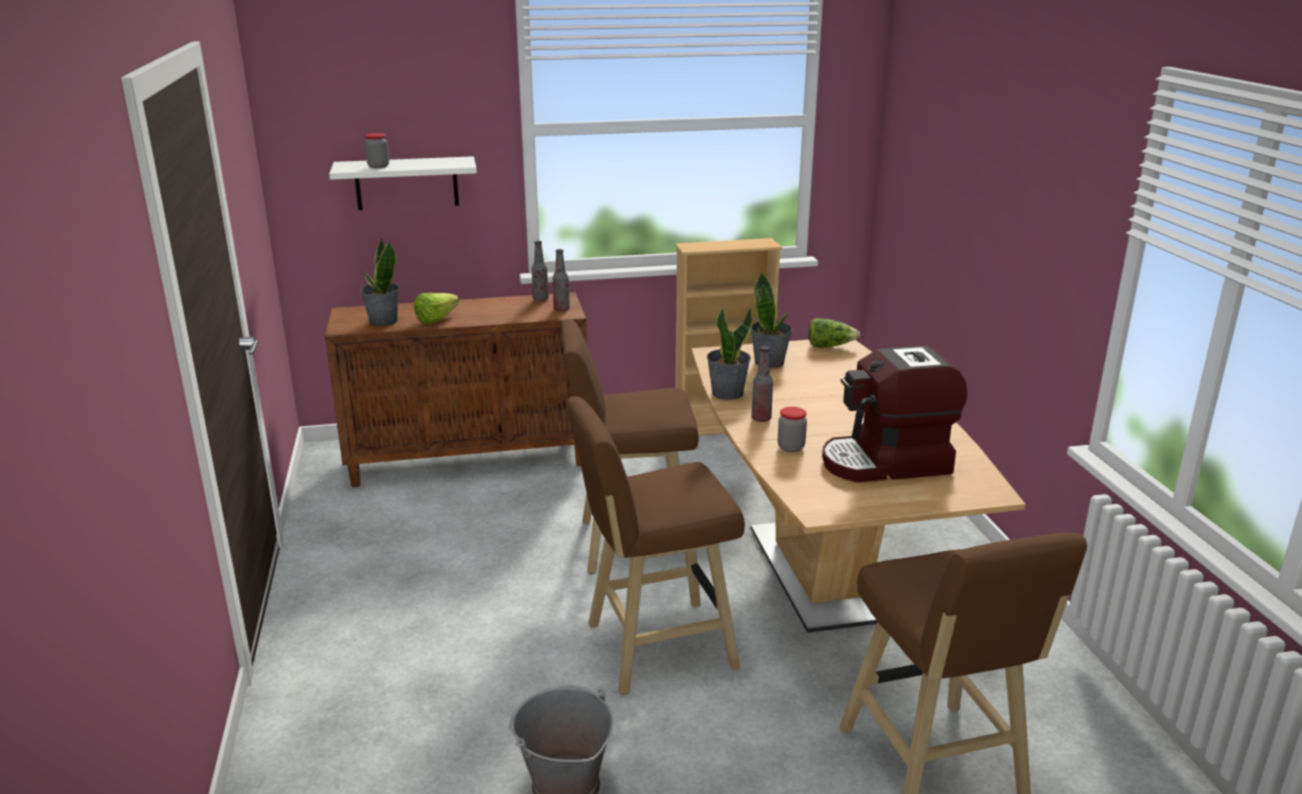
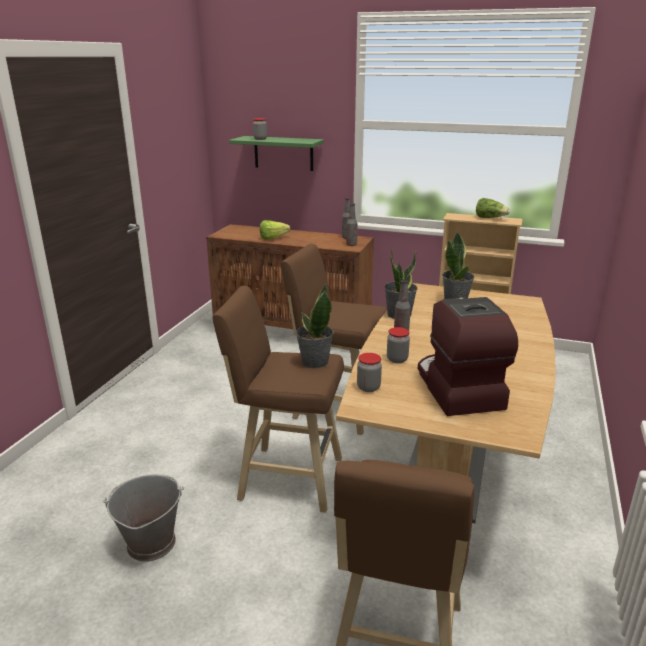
camera: 30 degrees right, 0 degrees up
white shelf [329,156,477,210] -> green shelf [229,136,324,171]
potted plant [360,237,399,326] -> potted plant moved to [296,284,333,368]
lettuce [808,318,860,348] -> lettuce moved to [476,198,510,218]
coffee machine [822,346,967,482] -> coffee machine turned 60 degrees clockwise [418,297,518,416]
none -> jar [357,353,382,392]

